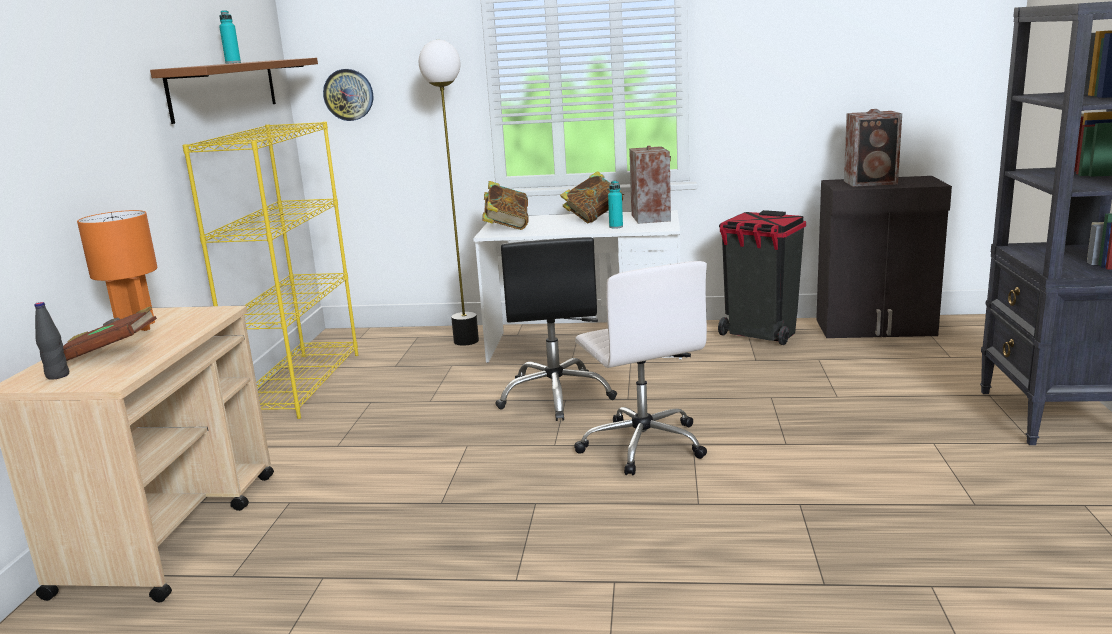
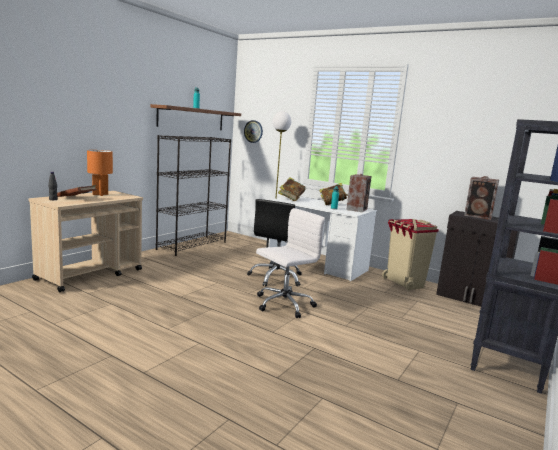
camera: 25 degrees right, 5 degrees down
yellow bookcase [182,121,358,419] -> black bookcase [156,135,231,256]
white office chair [574,261,707,475] -> white office chair turned 135 degrees counterclockwise [256,208,325,318]
black trash can [718,210,806,345] -> beige trash can [382,219,439,291]

